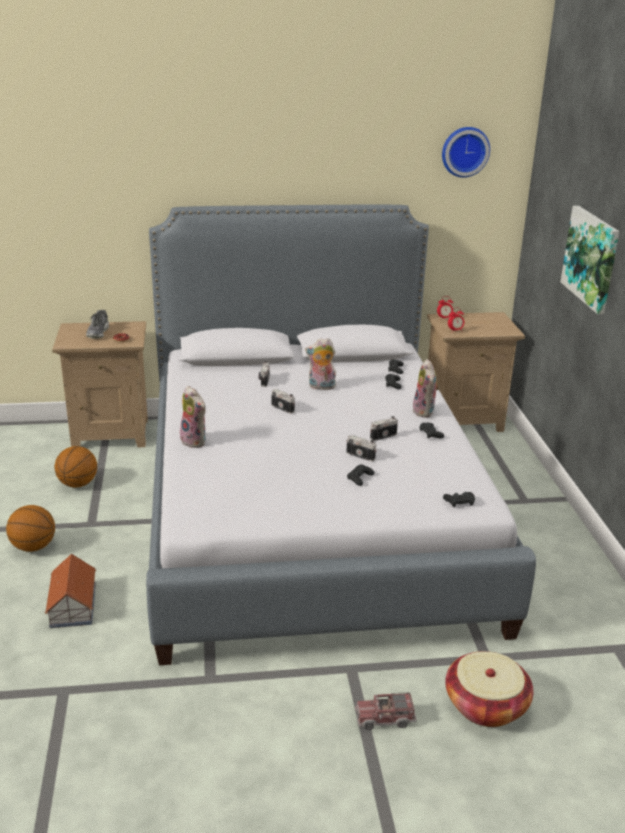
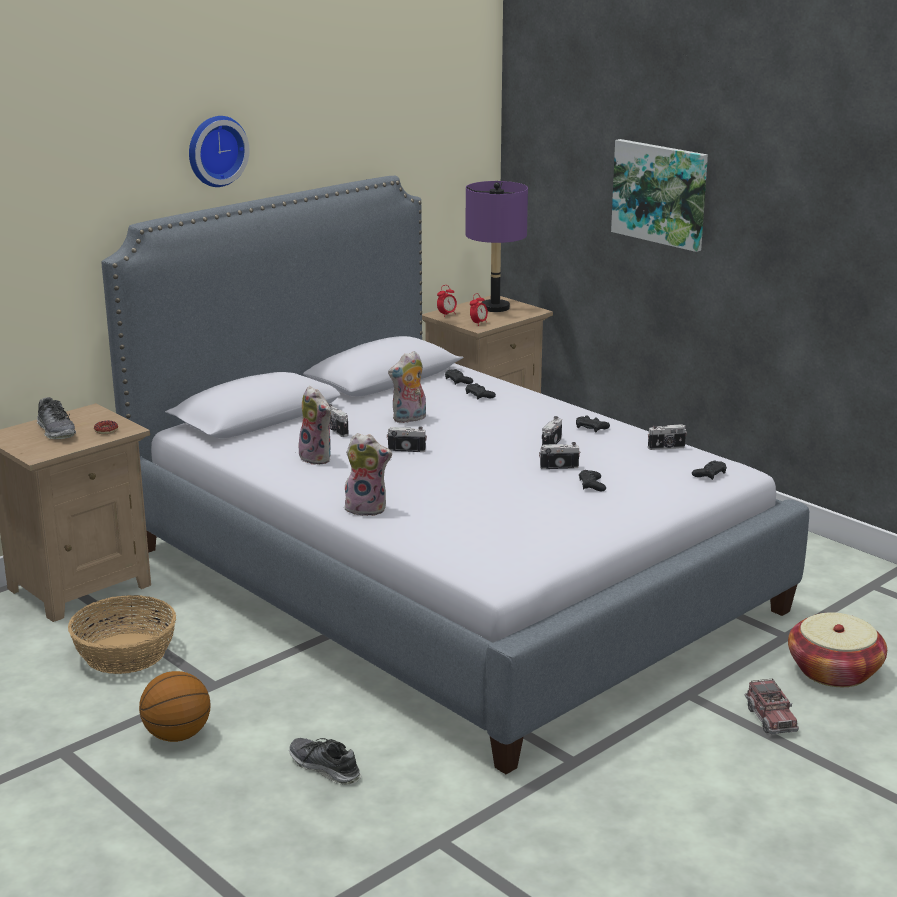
camera: 35 degrees left, 5 degrees down
toy house [45,554,96,628] -> shoe [289,738,361,785]
basketball [55,446,97,488] -> basket [68,595,176,674]
toy truck [355,692,417,730] -> toy truck turned 60 degrees counterclockwise [744,678,799,734]
plush toy [413,359,440,418] -> plush toy moved to [299,386,331,465]
wall clock [442,127,490,178] -> wall clock moved to [189,116,249,187]
none -> purple table lamp [466,181,528,312]
none -> camera [648,424,687,450]

